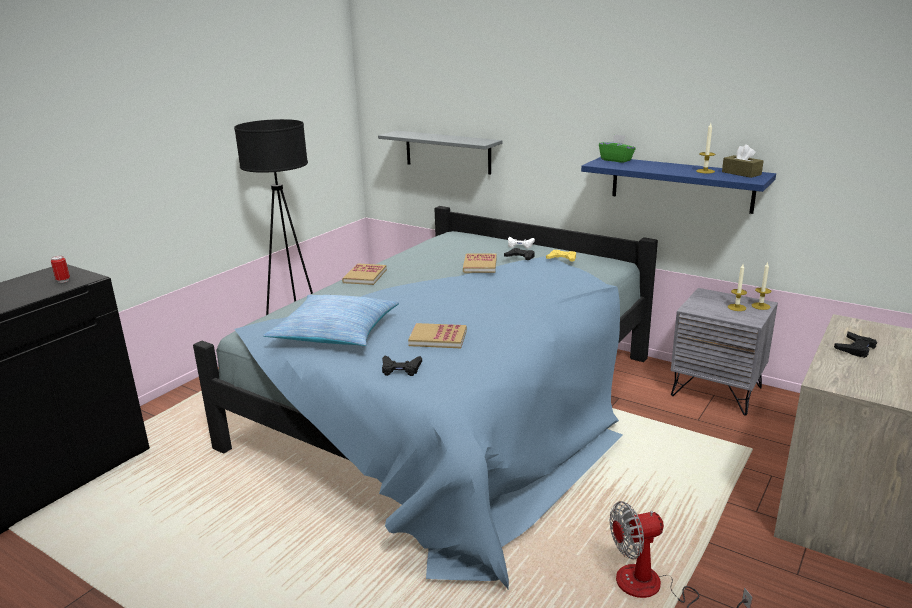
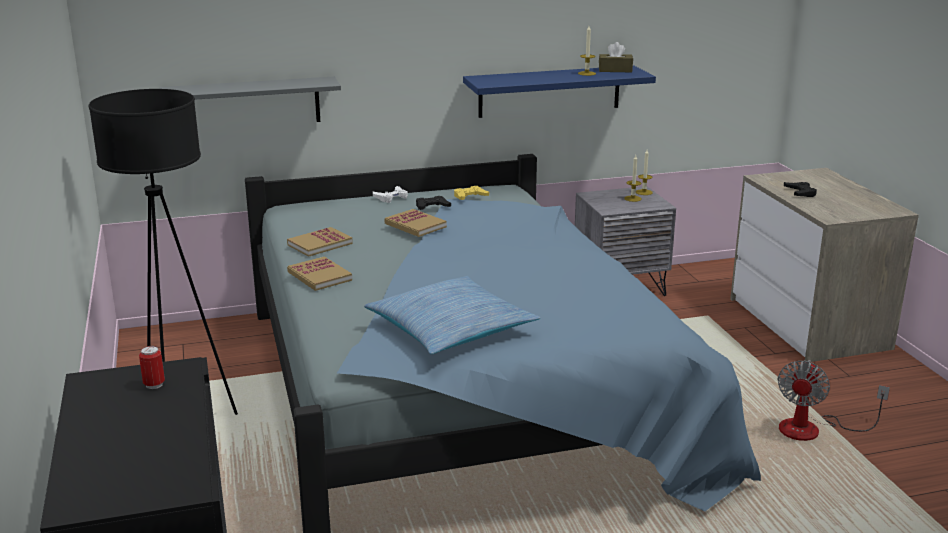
camera: 50 degrees left, 0 degrees up
black game controller [382,355,422,376] -> none
book [408,323,467,348] -> book moved to [287,227,353,257]
green tissue box [599,134,636,163] -> none

